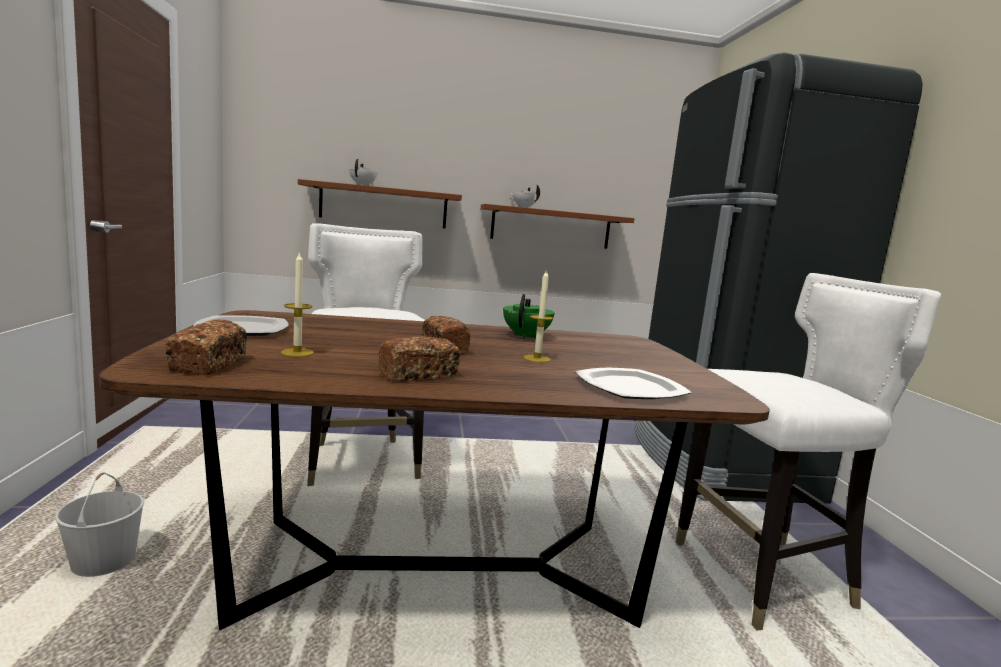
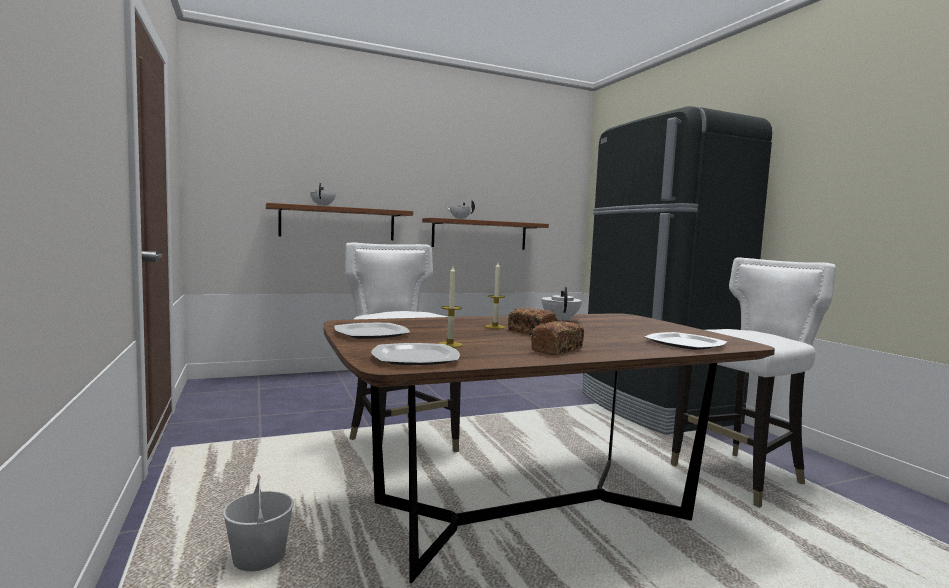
camera: 15 degrees left, 5 degrees down
bread [166,320,247,375] -> plate [371,343,460,365]
green teapot [503,294,555,339] -> white teapot [542,287,582,321]
candle [523,270,554,363] -> candle moved to [485,263,505,329]

